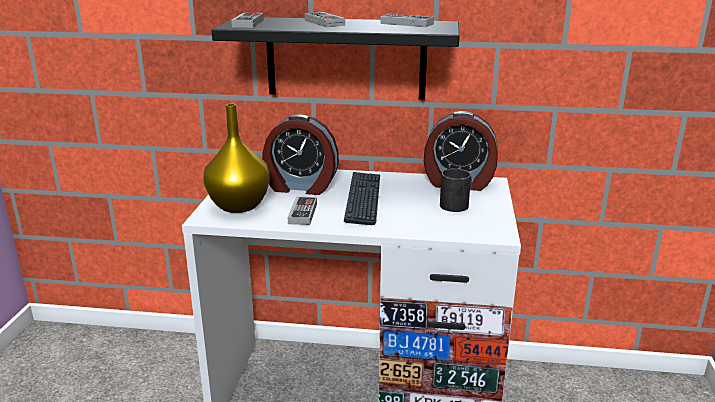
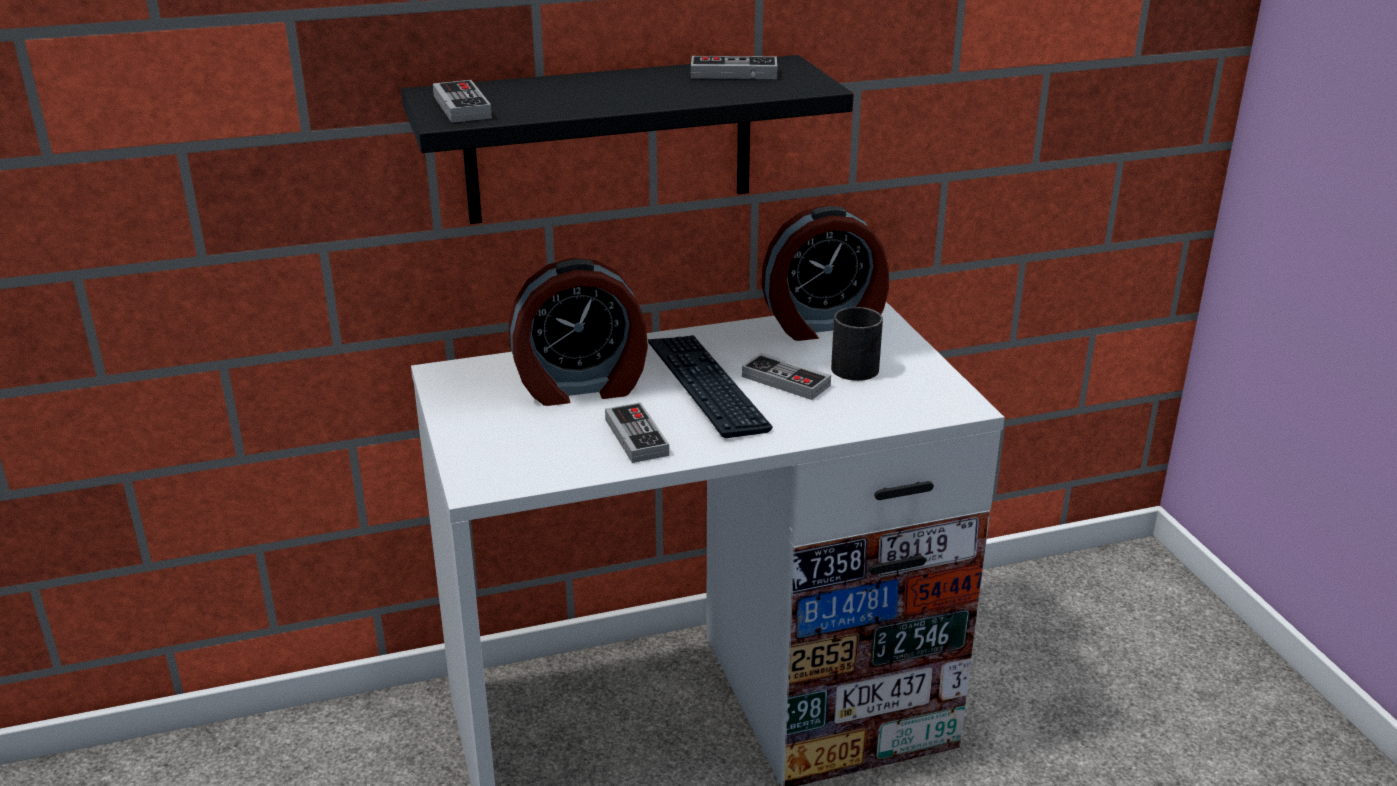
camera: 25 degrees left, 5 degrees up
yellow vase [203,104,270,213] -> none
game controller [305,12,345,27] -> game controller moved to [742,353,831,400]

